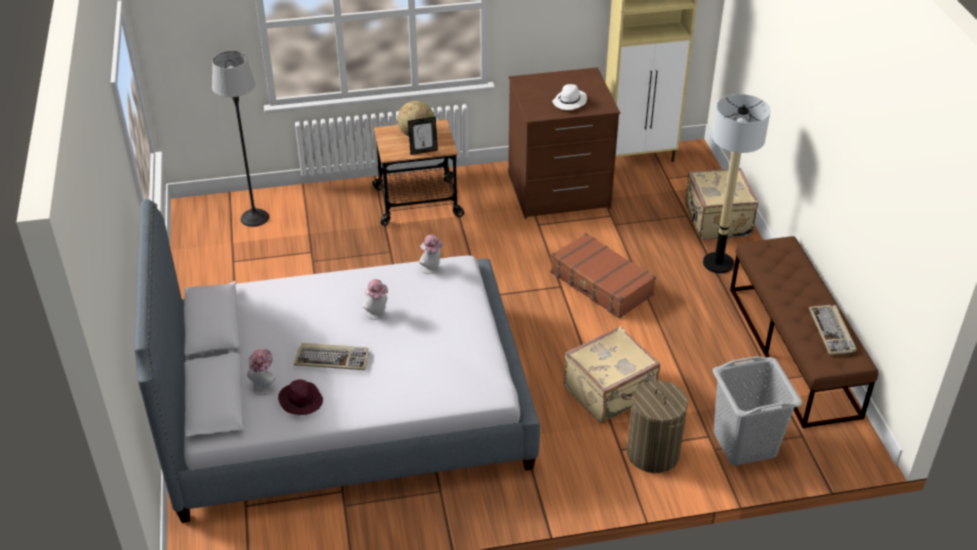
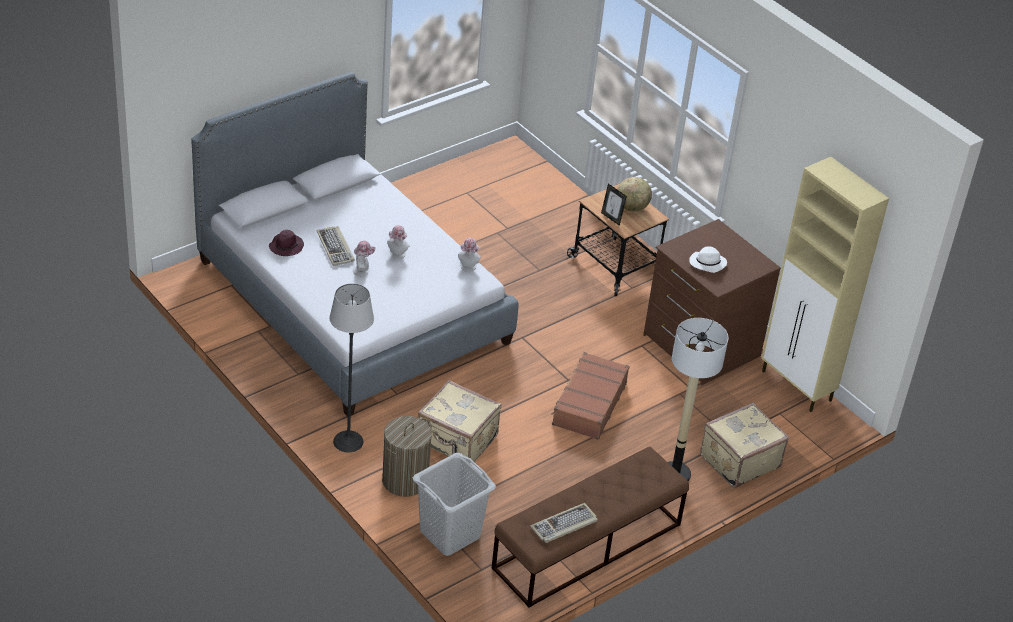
camera: 60 degrees right, 0 degrees up
floor lamp [212,51,269,227] -> floor lamp moved to [330,283,374,452]
hat [247,349,276,395] -> hat moved to [353,241,376,276]

